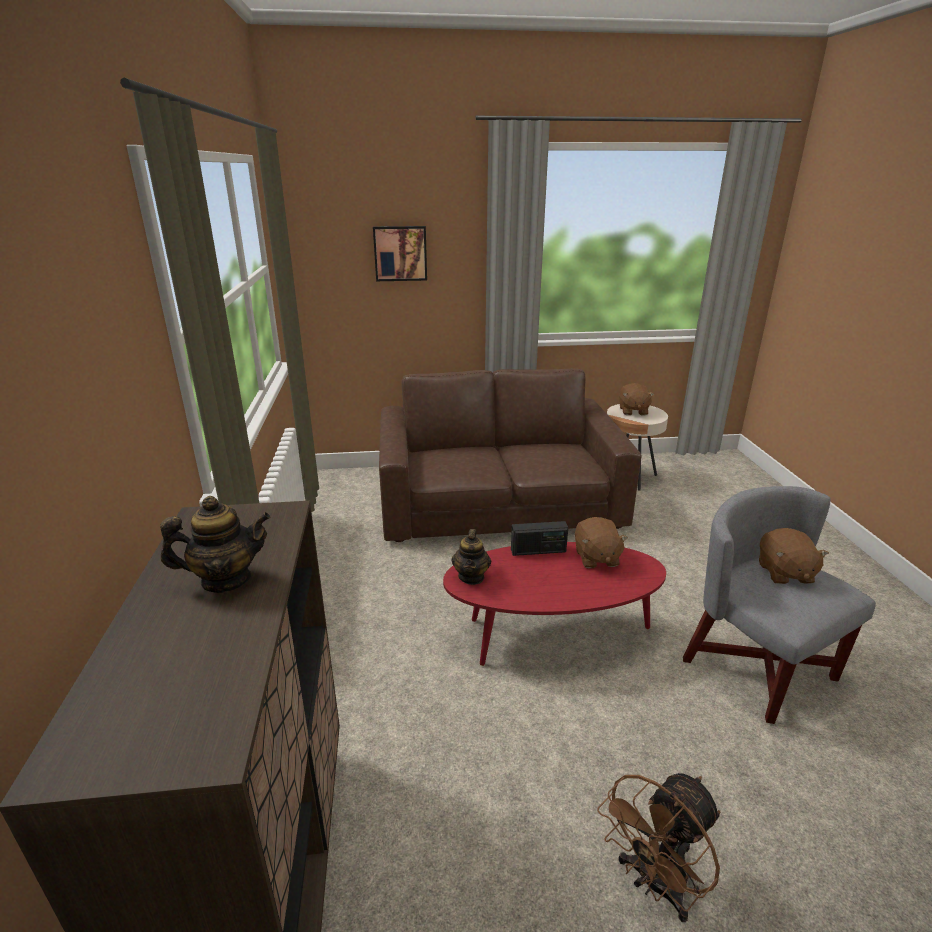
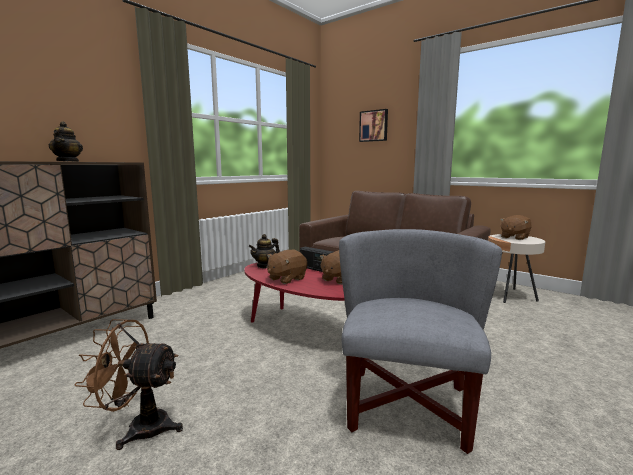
camera: 45 degrees right, 15 degrees down
teapot [160,496,271,593] -> teapot turned 45 degrees clockwise [49,121,83,162]
brown plush toy [759,528,829,584] -> brown plush toy moved to [267,250,307,284]

